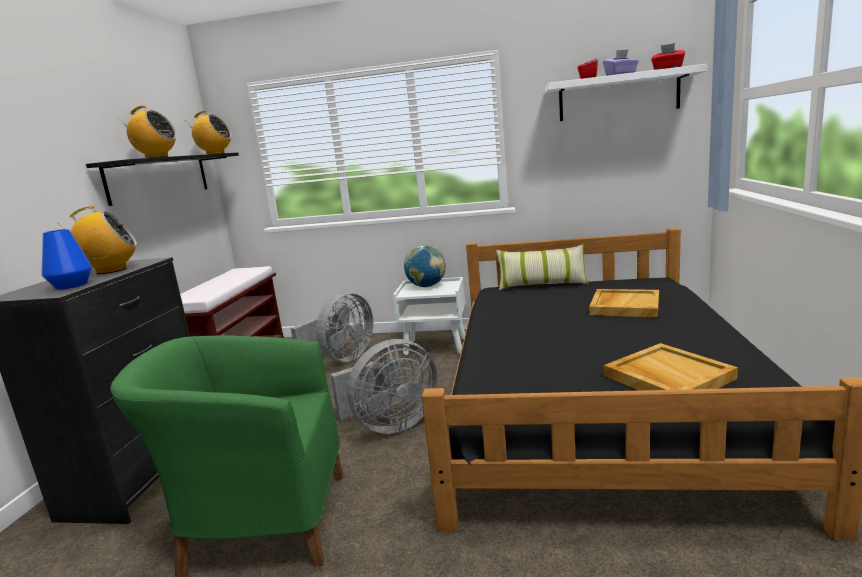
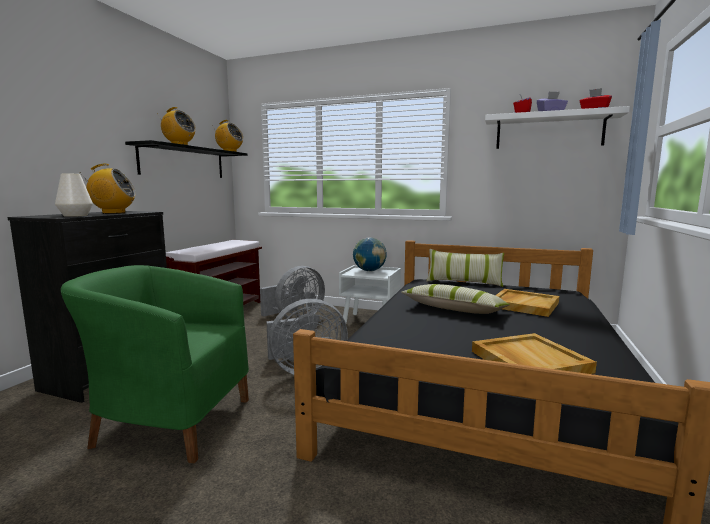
camera: 10 degrees right, 5 degrees down
blue vase [42,229,92,290] -> white vase [55,174,93,217]
none -> pillow [401,284,510,314]

